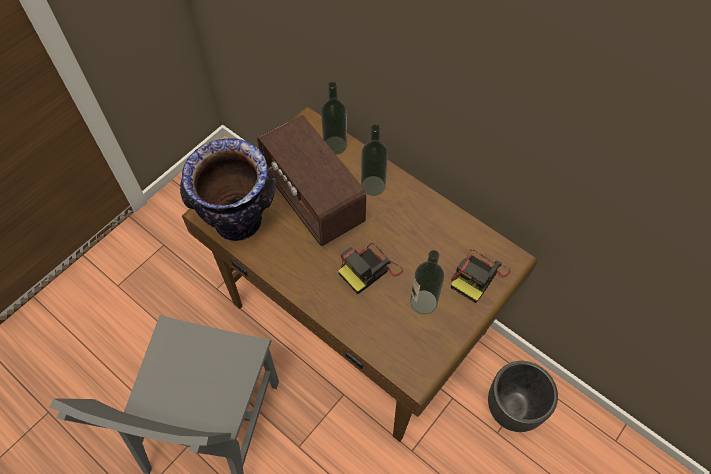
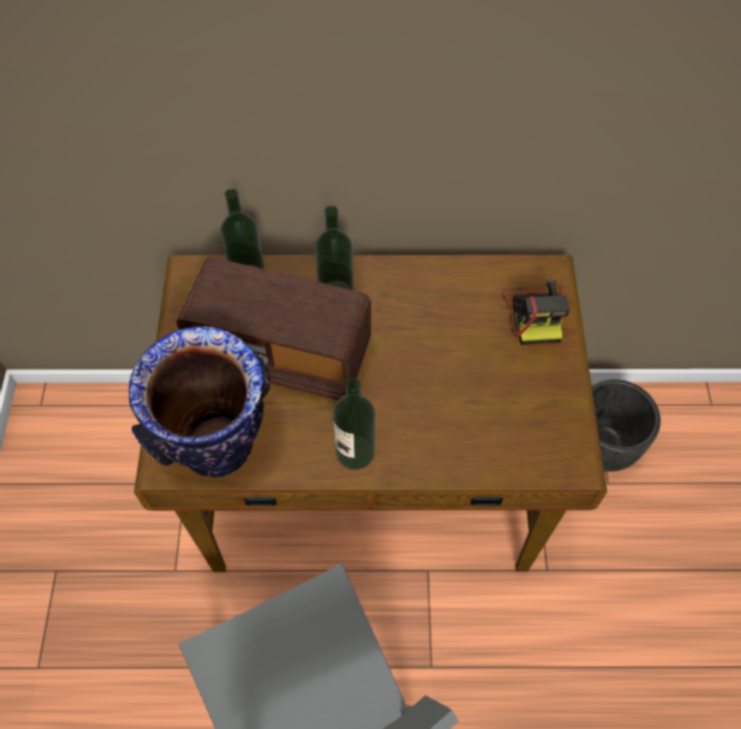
camera: 40 degrees left, 0 degrees up
camera [338,243,403,294] -> none
bottle [410,250,444,314] -> bottle moved to [333,378,375,470]

